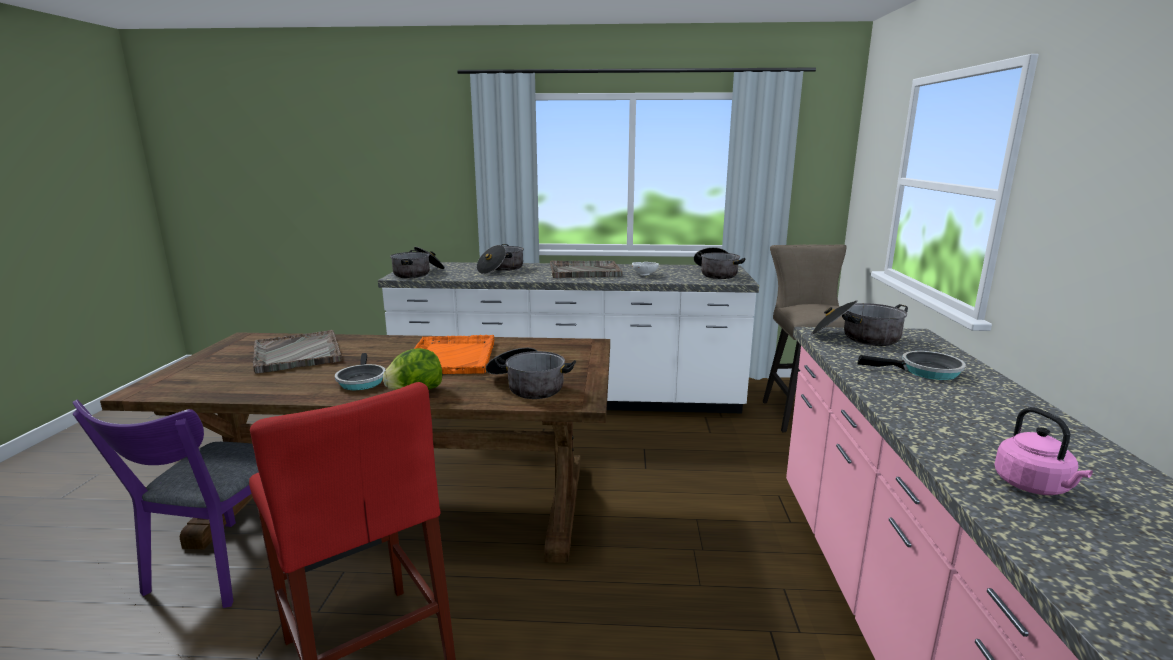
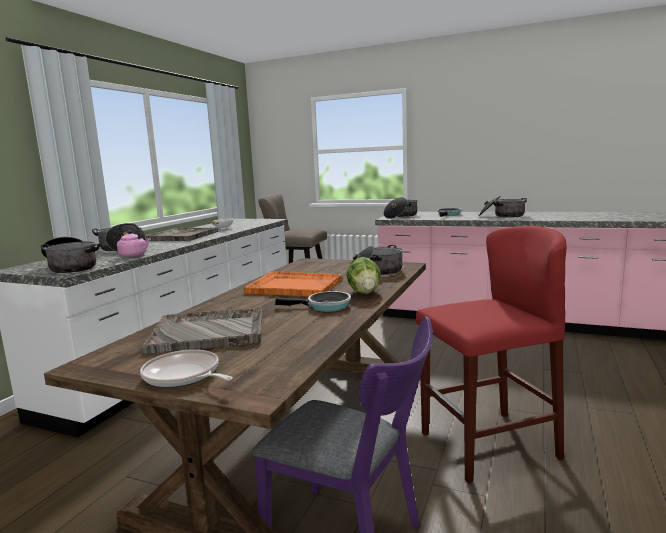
camera: 70 degrees left, 5 degrees down
cooking pot [694,247,746,279] -> cooking pot moved to [479,196,527,218]
pink kettle [994,407,1093,495] -> pink kettle moved to [117,223,151,257]
none -> frying pan [140,349,233,388]

